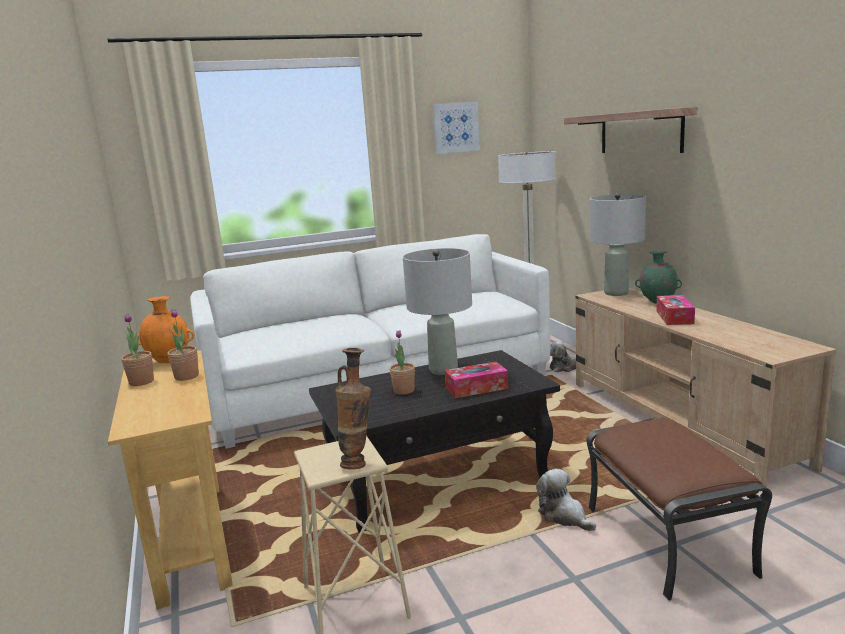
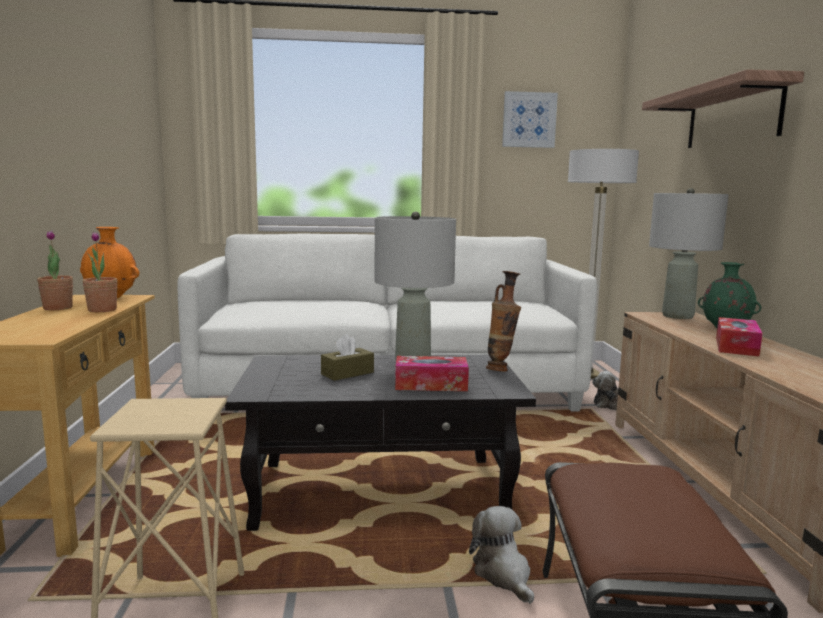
camera: 15 degrees right, 5 degrees down
vase [335,348,371,470] -> vase moved to [486,271,521,372]
potted plant [390,330,415,395] -> brown tissue box [321,334,374,381]

